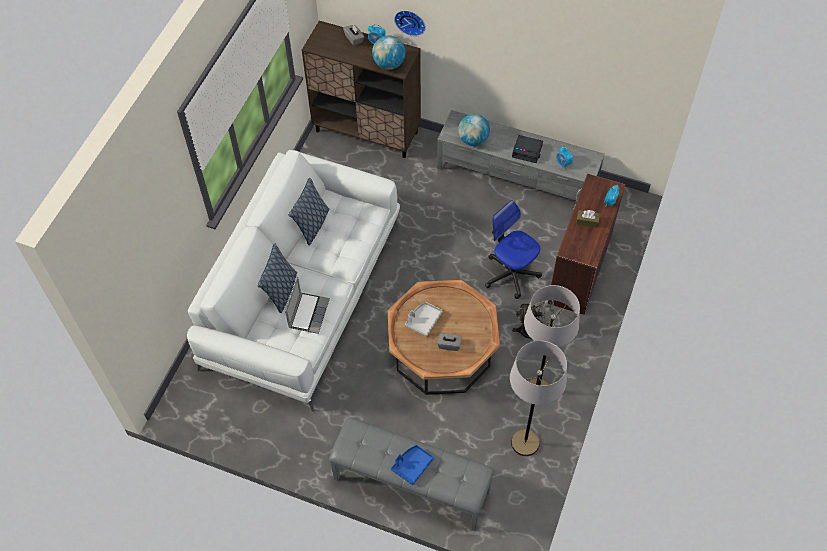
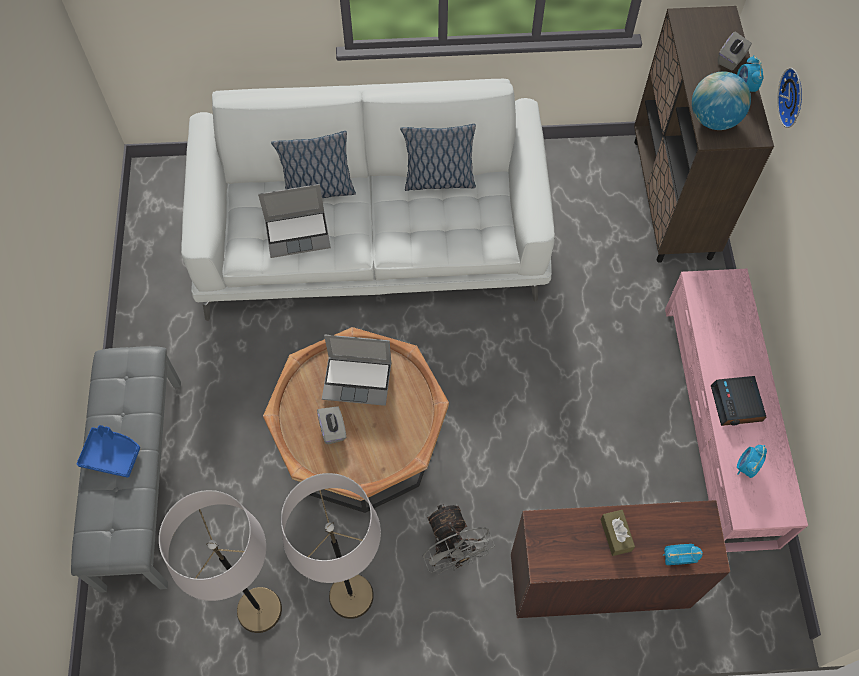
camera: 65 degrees right, 5 degrees up
grey tray [405,302,443,336] -> laptop [322,335,391,406]
grey tv stand [437,110,604,200] -> pink tv stand [665,269,808,552]
globe [458,114,490,146] -> none
office chair [485,201,542,299] -> none

